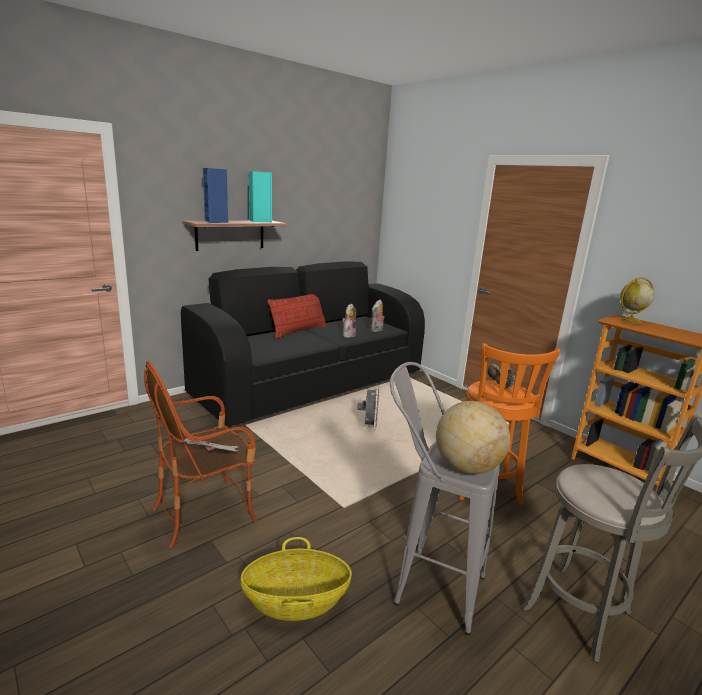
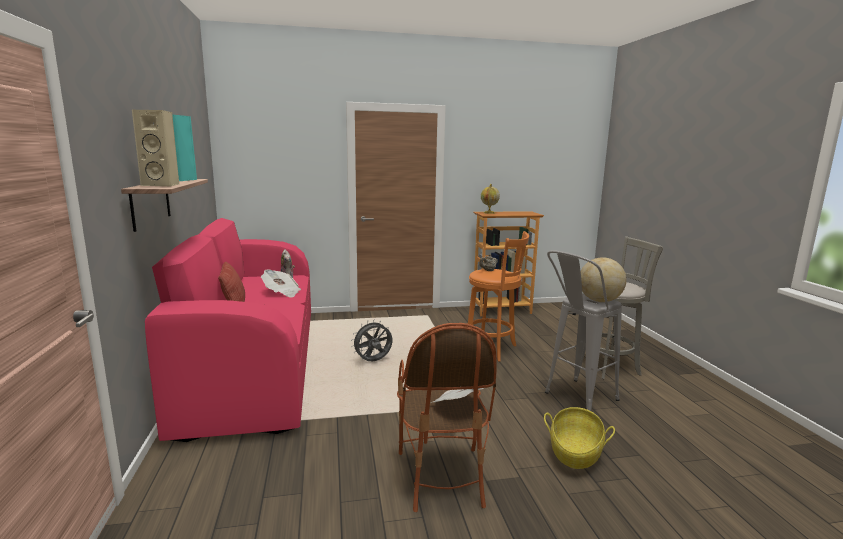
camera: 60 degrees left, 5 degrees down
black sofa [181,261,425,426] -> pink sofa [145,218,311,442]
blue speaker [203,168,228,223] -> beige speaker [132,110,179,186]
plush toy [342,304,357,338] -> newspaper [261,269,301,298]
grey fan [357,385,379,430] -> grey fan turned 60 degrees counterclockwise [351,321,392,361]

